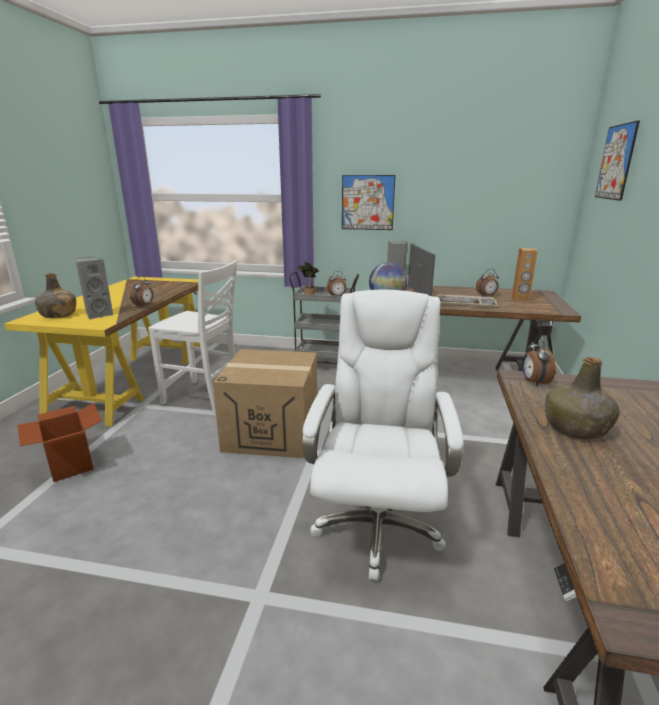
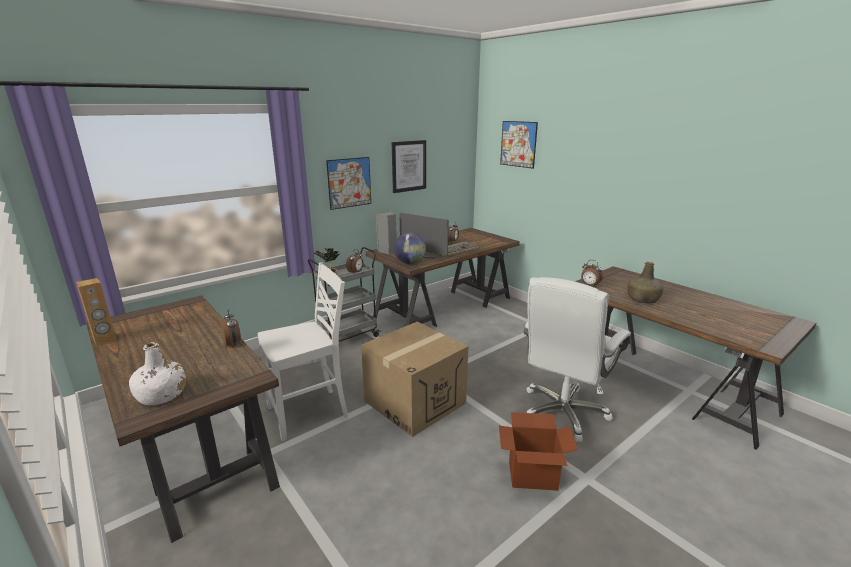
camera: 50 degrees left, 0 degrees up
yellow desk [4,277,205,426] -> brown desk [86,295,280,543]
cardboard box [17,403,102,482] -> cardboard box moved to [499,412,578,491]
green bottle [35,273,76,318] -> white bottle [129,342,187,405]
grey speaker [75,257,113,319] -> none
white office chair [302,290,464,581] -> white office chair turned 105 degrees counterclockwise [524,277,631,442]
brown speaker [512,248,538,301] -> brown speaker moved to [76,278,117,346]
none -> picture [392,140,426,193]

